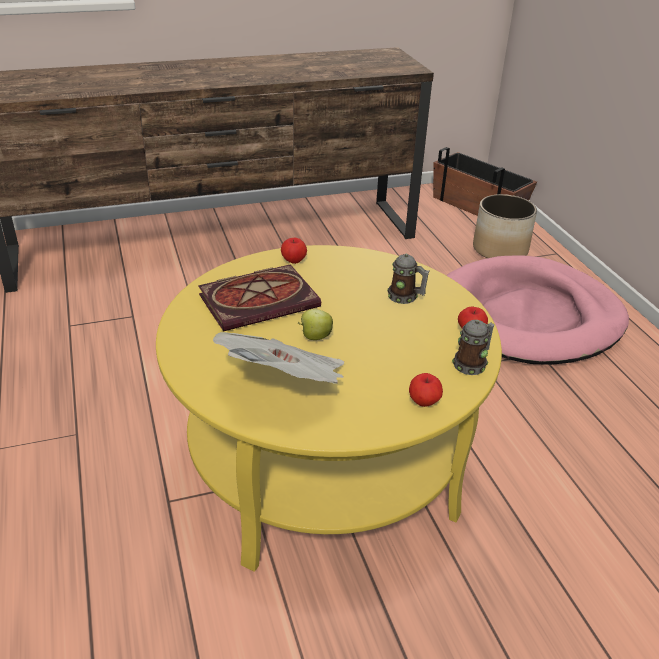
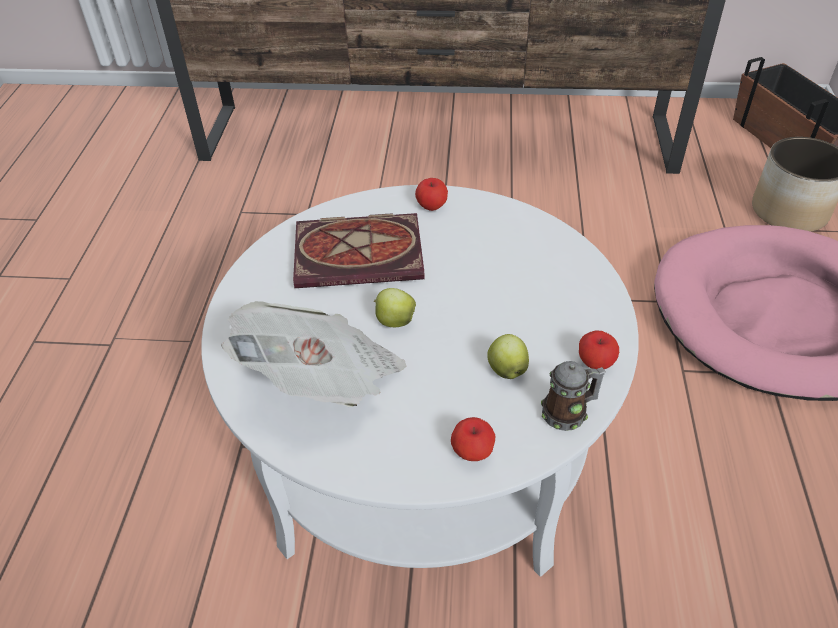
camera: 25 degrees right, 10 degrees up
yellow coffee table [156,245,502,572] -> white coffee table [201,185,639,577]
mug [387,254,430,304] -> none
none -> apple [487,334,529,379]

